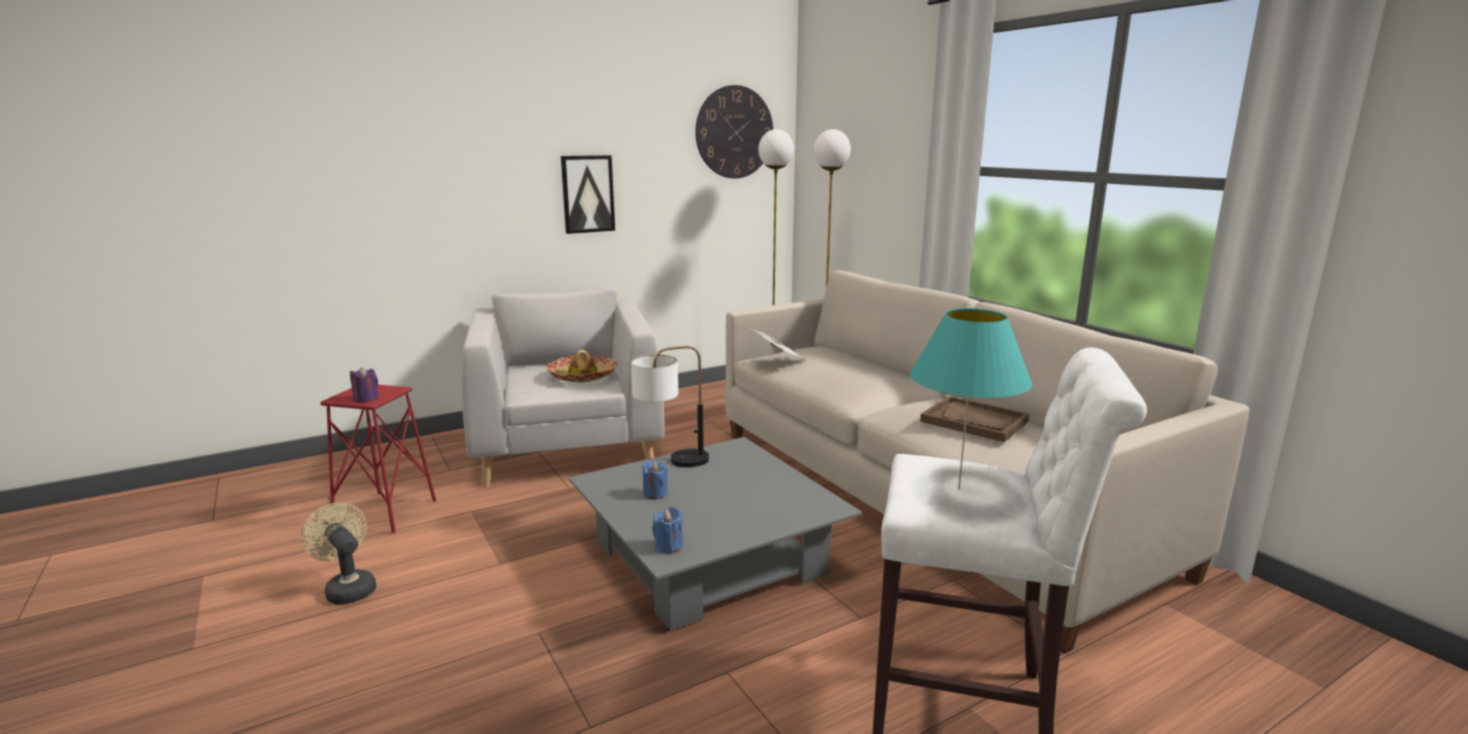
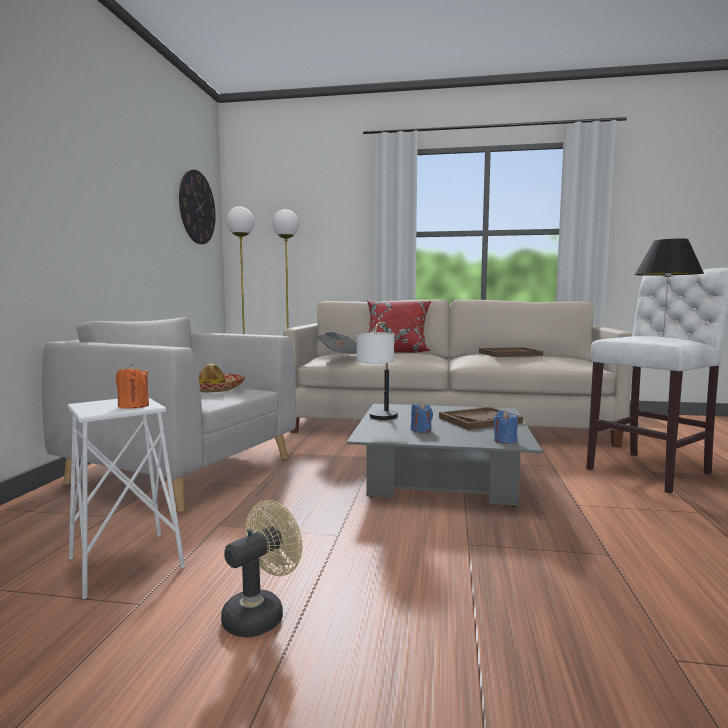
camera: 50 degrees left, 10 degrees down
beige fan [301,502,376,604] -> beige fan turned 135 degrees clockwise [221,500,302,638]
red stool [320,385,436,533] -> white stool [68,398,185,599]
purple candle [350,367,379,403] -> orange candle [116,364,149,409]
picture [561,155,615,234] -> none
turquoise table lamp [910,308,1032,489] -> black table lamp [635,239,704,337]
none -> red pillow [367,301,431,353]
none -> brown tray [439,407,523,430]

